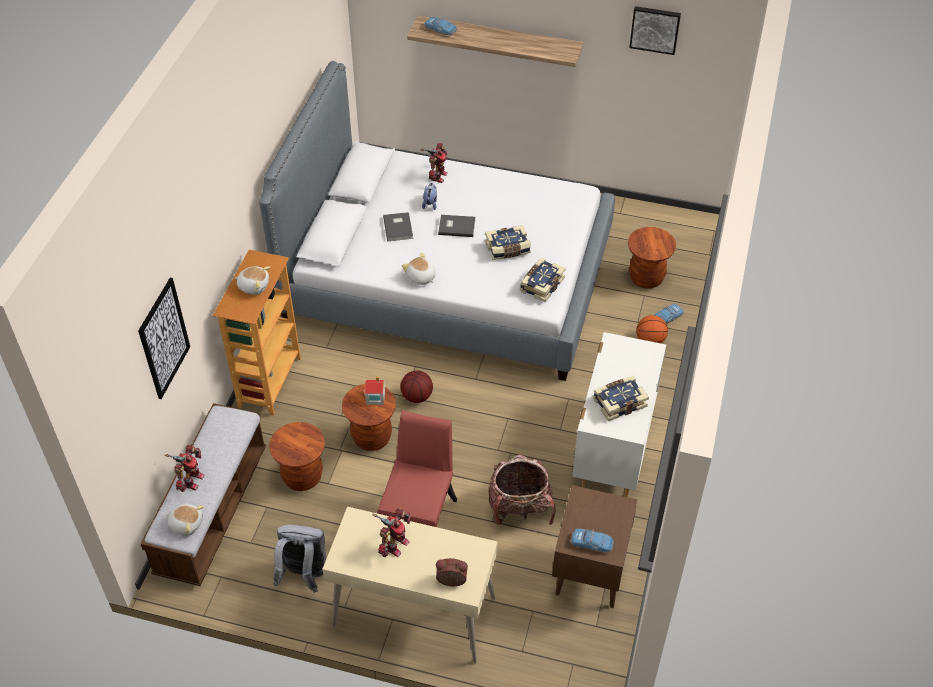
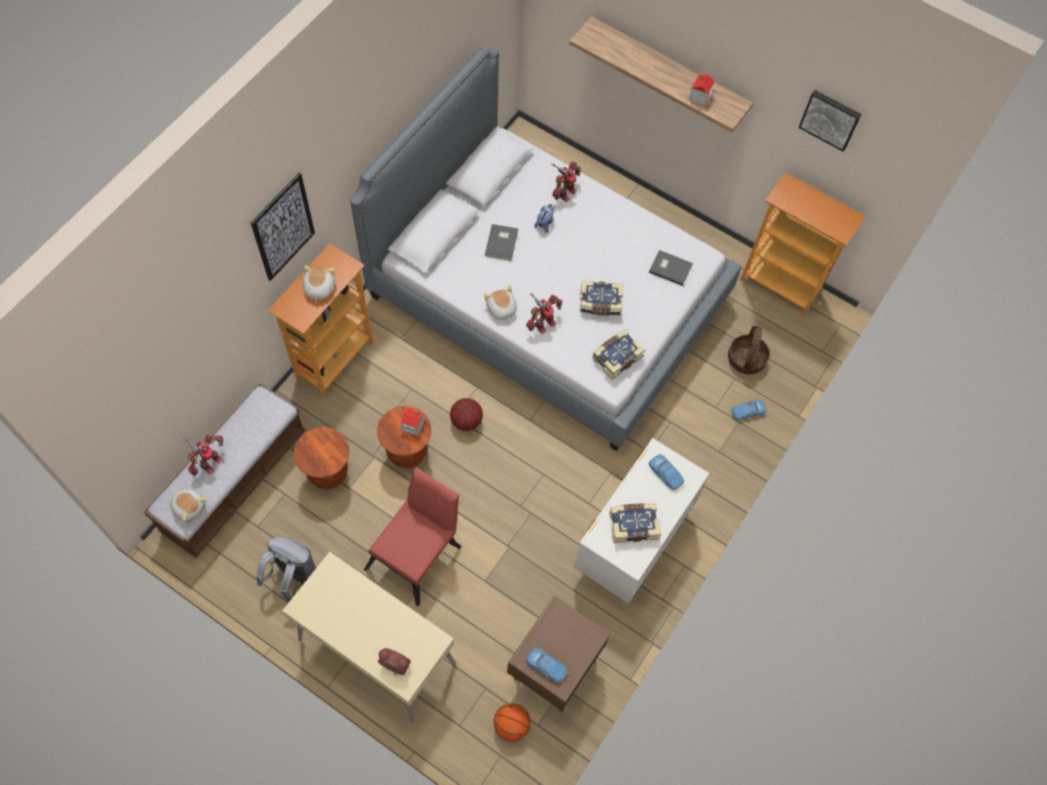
camera: 15 degrees right, 15 degrees up
picture [138,277,190,399] -> picture moved to [250,173,315,281]
plush toy [235,266,271,295] -> plush toy turned 120 degrees counterclockwise [303,265,335,303]
toy robot [372,508,411,557] -> toy robot moved to [526,293,562,334]
toy car [424,17,457,36] -> toy car moved to [649,454,684,490]
grey book [438,215,475,237] -> grey book moved to [649,250,693,286]
backpack [489,454,556,525] -> none
brown stool [628,227,676,289] -> basket [728,326,770,374]
basketball [636,315,668,343] -> basketball moved to [494,704,531,742]
none -> toy house [688,72,715,106]
none -> bookcase [740,172,866,317]

